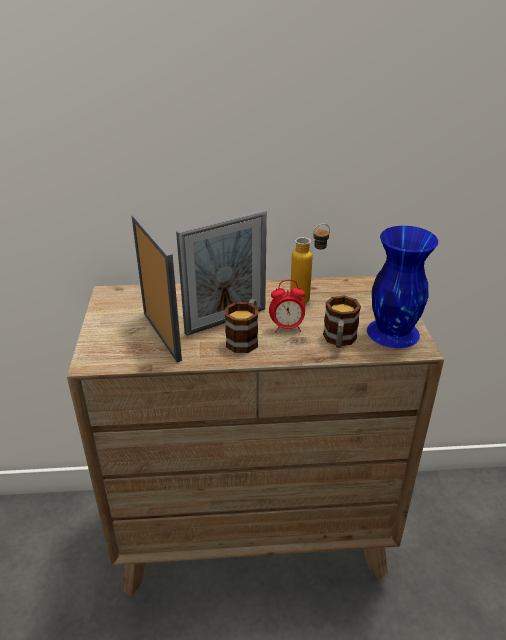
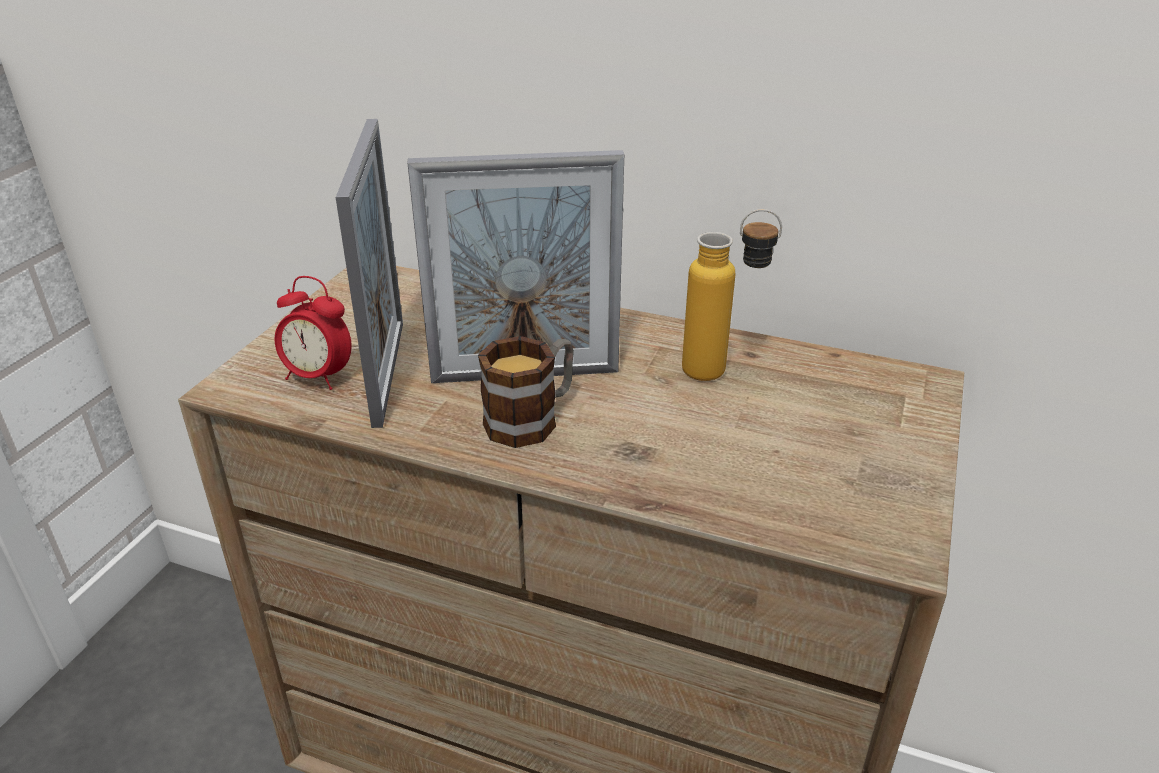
camera: 25 degrees right, 0 degrees up
alarm clock [269,280,305,333] -> alarm clock moved to [275,276,352,390]
mug [323,295,361,348] -> none
blue vase [367,226,438,348] -> none

